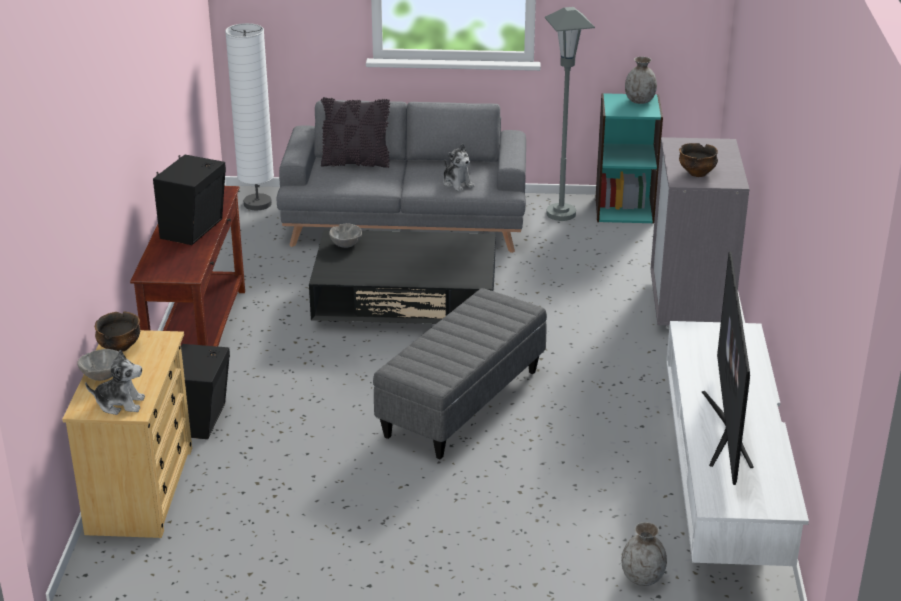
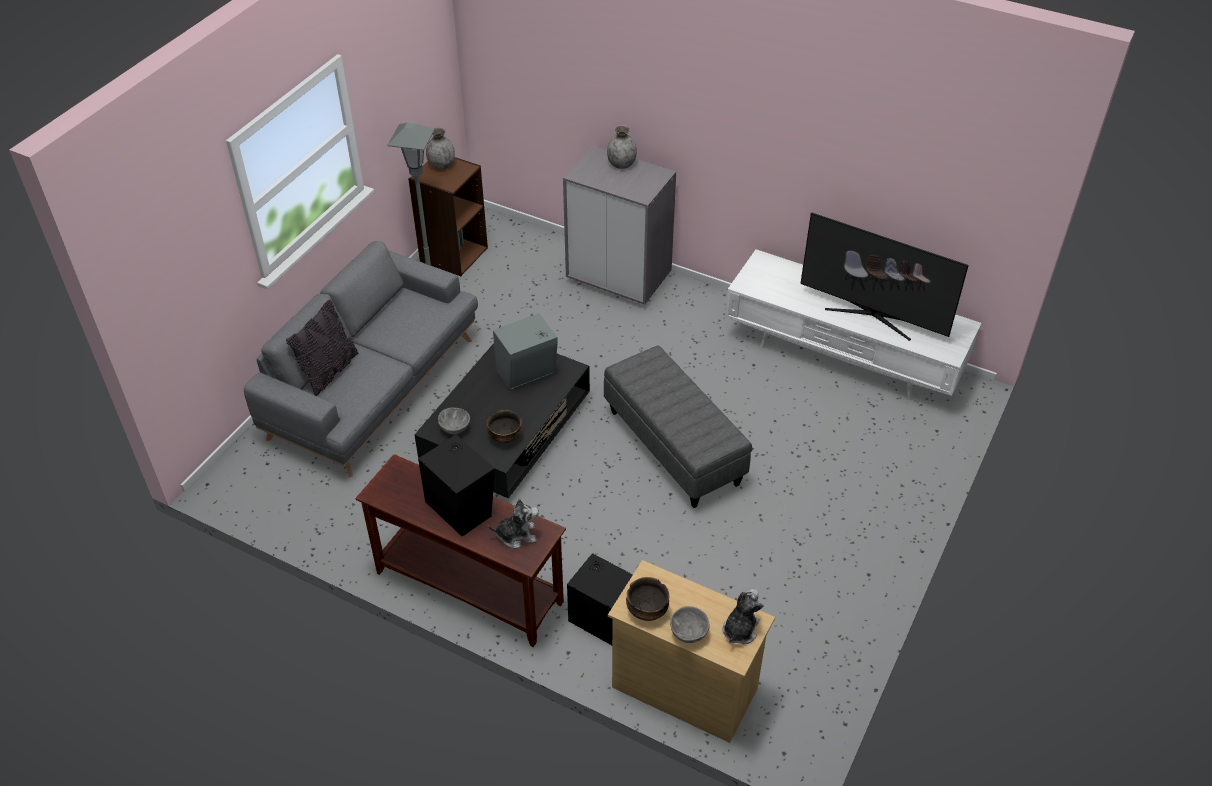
camera: 65 degrees left, 15 degrees up
white floor lamp [225,23,274,210] -> none
plush toy [443,143,475,192] -> plush toy moved to [488,499,539,548]
turquoise bookcase [596,93,663,224] -> brown bookcase [408,157,488,276]
grey vase [621,522,667,586] -> grey vase moved to [607,125,637,169]
bowl [679,143,718,177] -> bowl moved to [487,410,523,443]
none -> grey speaker [493,313,558,390]

